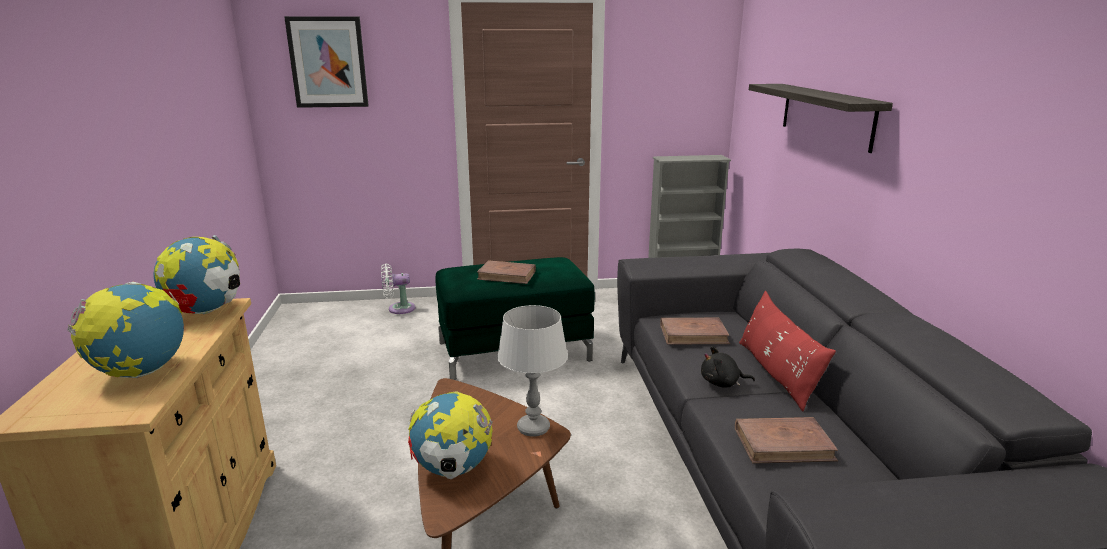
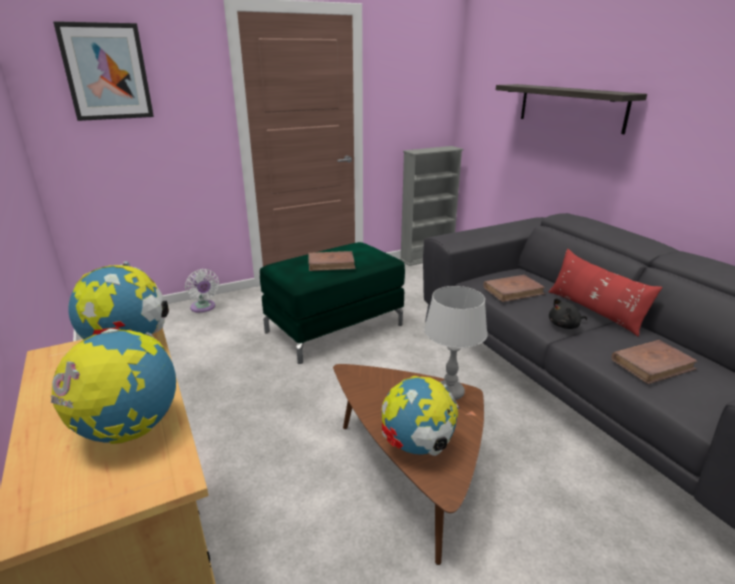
camera: 20 degrees left, 5 degrees up
white fan [381,263,415,314] -> white fan turned 90 degrees counterclockwise [185,269,219,313]

